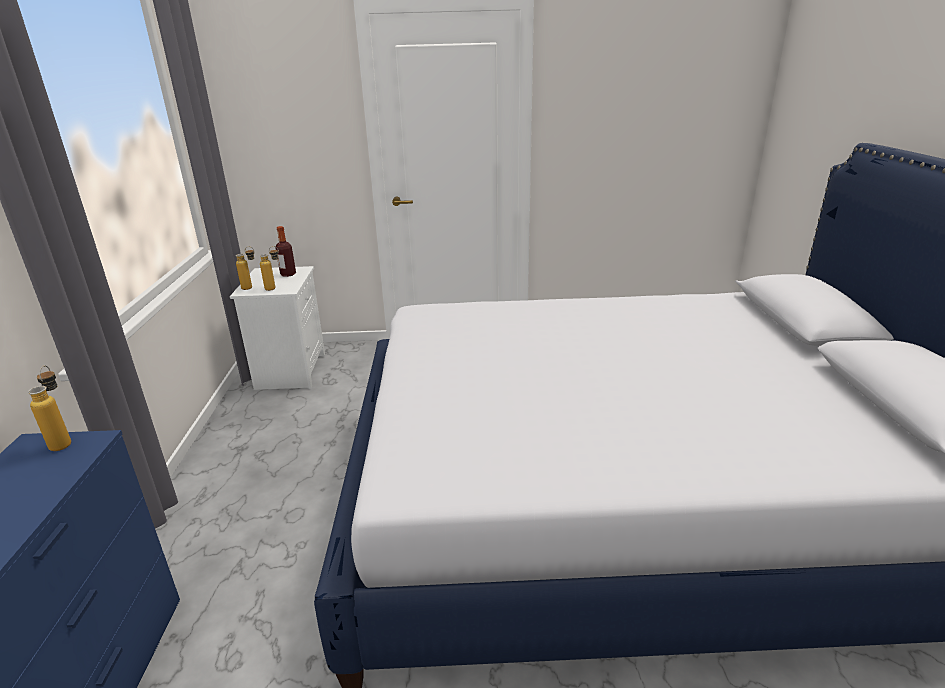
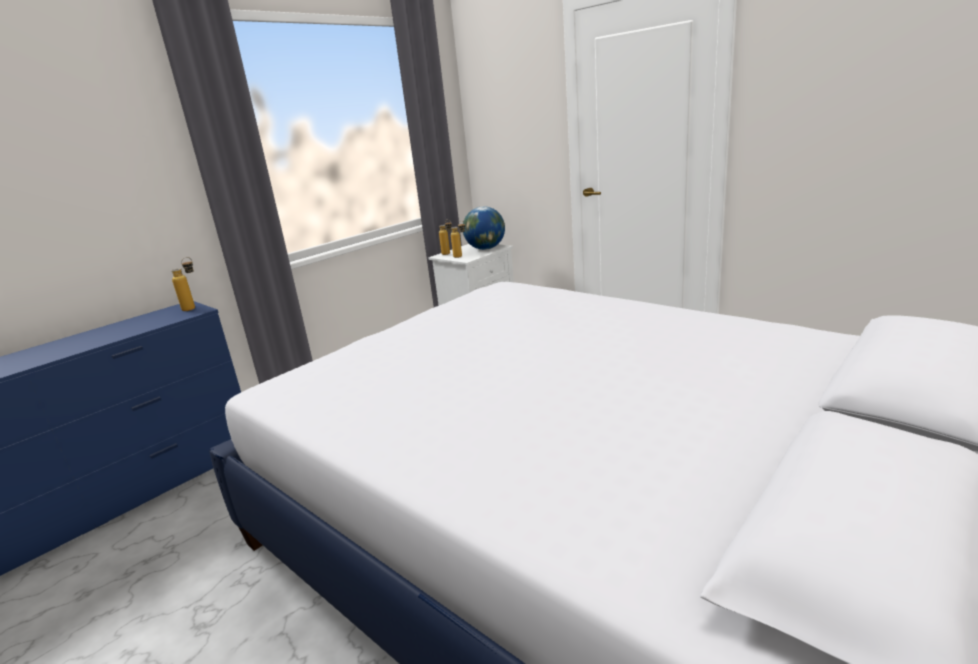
camera: 45 degrees right, 5 degrees down
bottle [275,226,296,277] -> globe [463,206,505,250]

